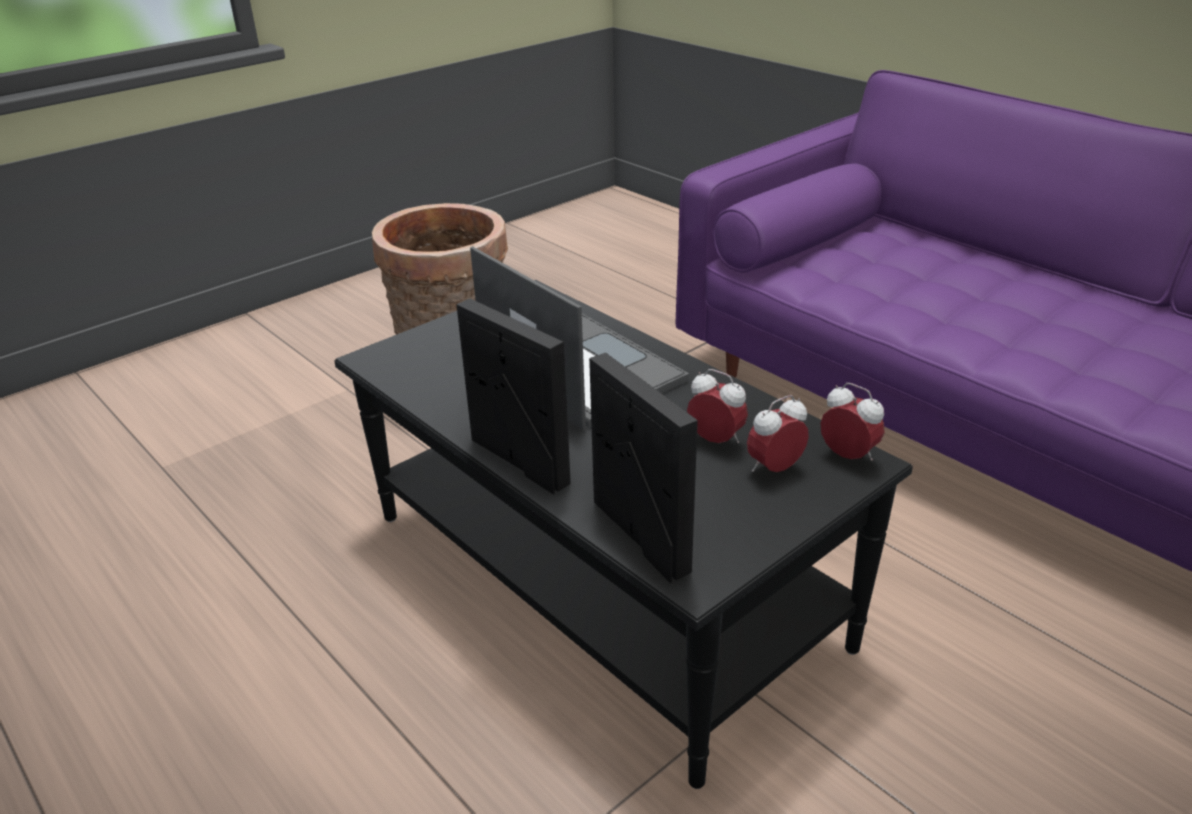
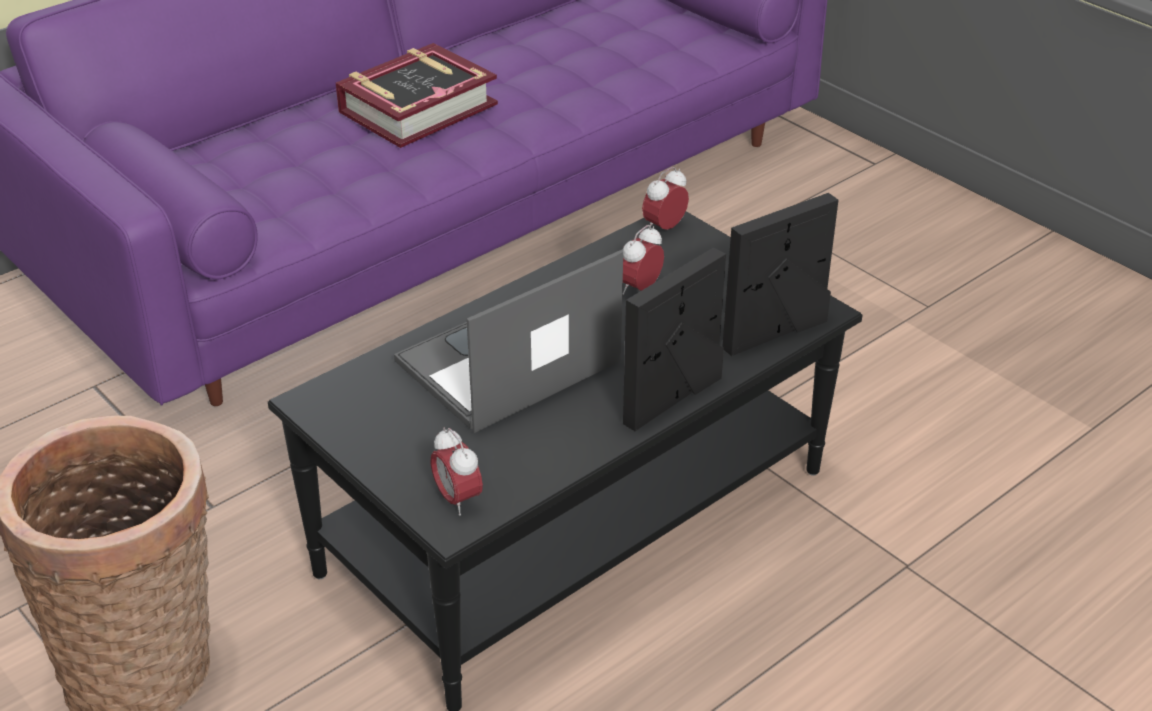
camera: 90 degrees left, 5 degrees up
alarm clock [747,395,809,472] -> alarm clock moved to [431,427,483,516]
none -> book [336,43,498,148]

